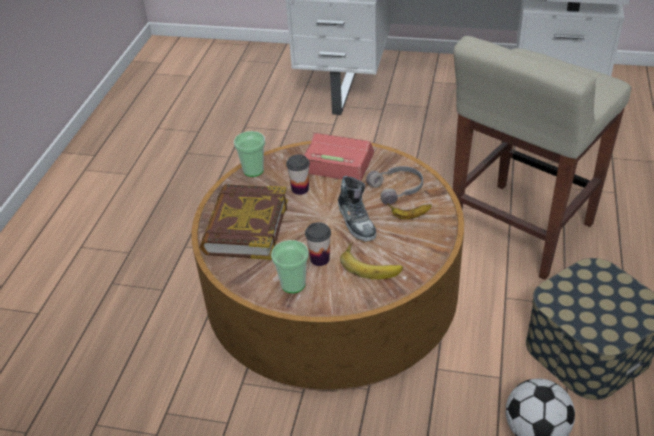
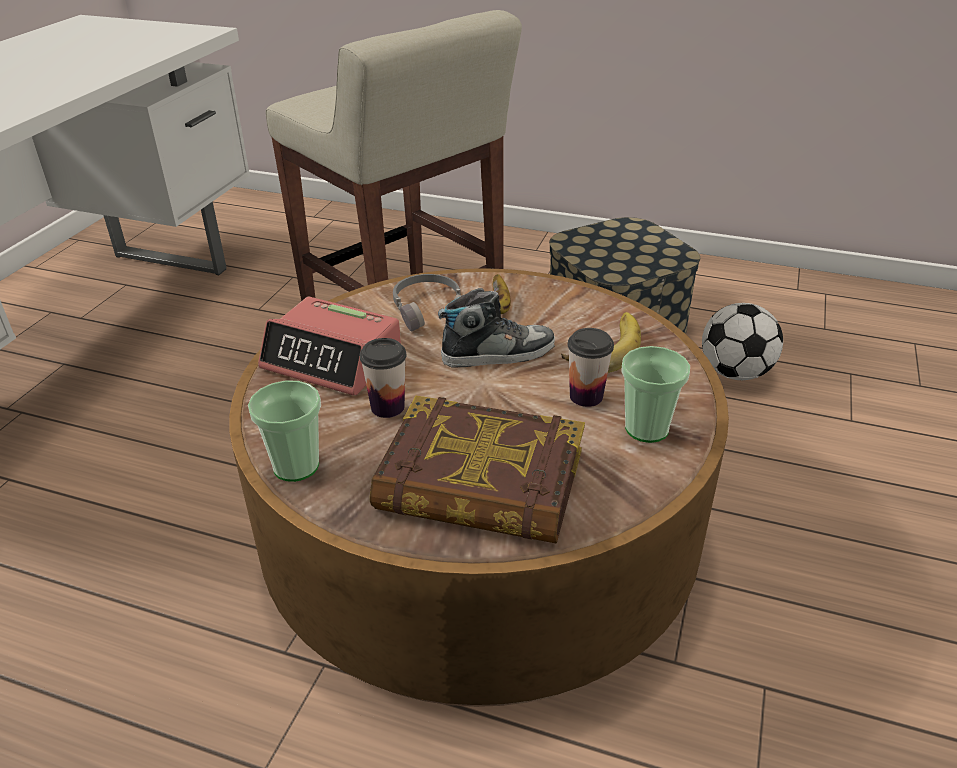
camera: 85 degrees left, 5 degrees down
alarm clock [304,133,374,181] -> alarm clock turned 90 degrees counterclockwise [258,297,401,396]

